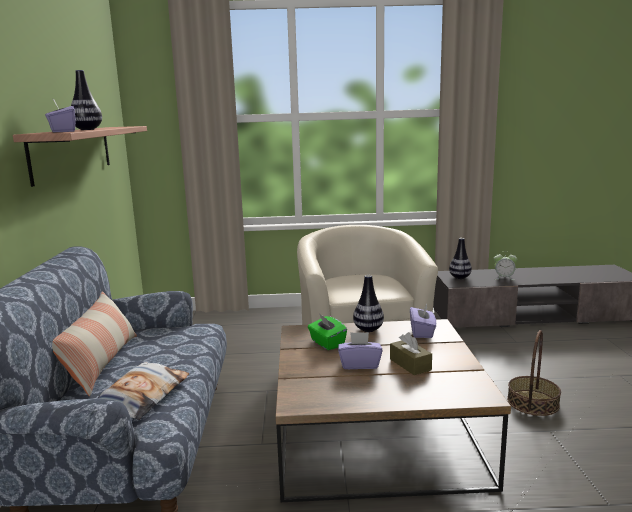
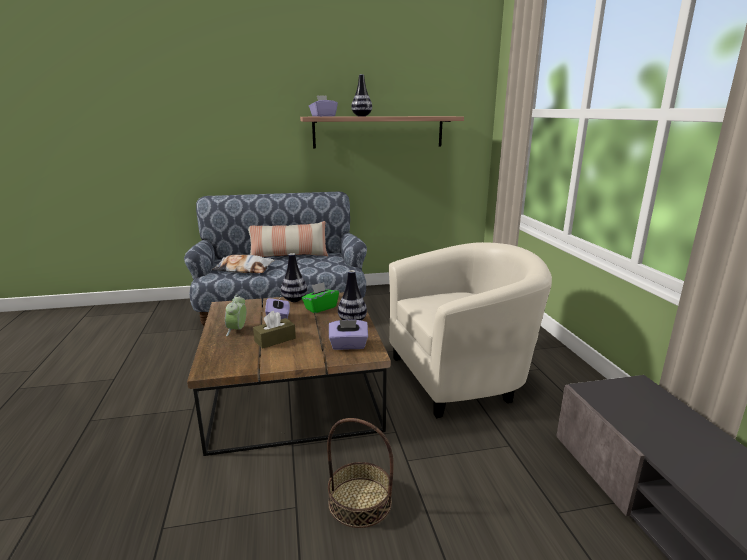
camera: 80 degrees right, 5 degrees up
vase [449,238,472,279] -> vase moved to [281,253,307,302]
alarm clock [494,251,517,280] -> alarm clock moved to [225,295,246,336]

